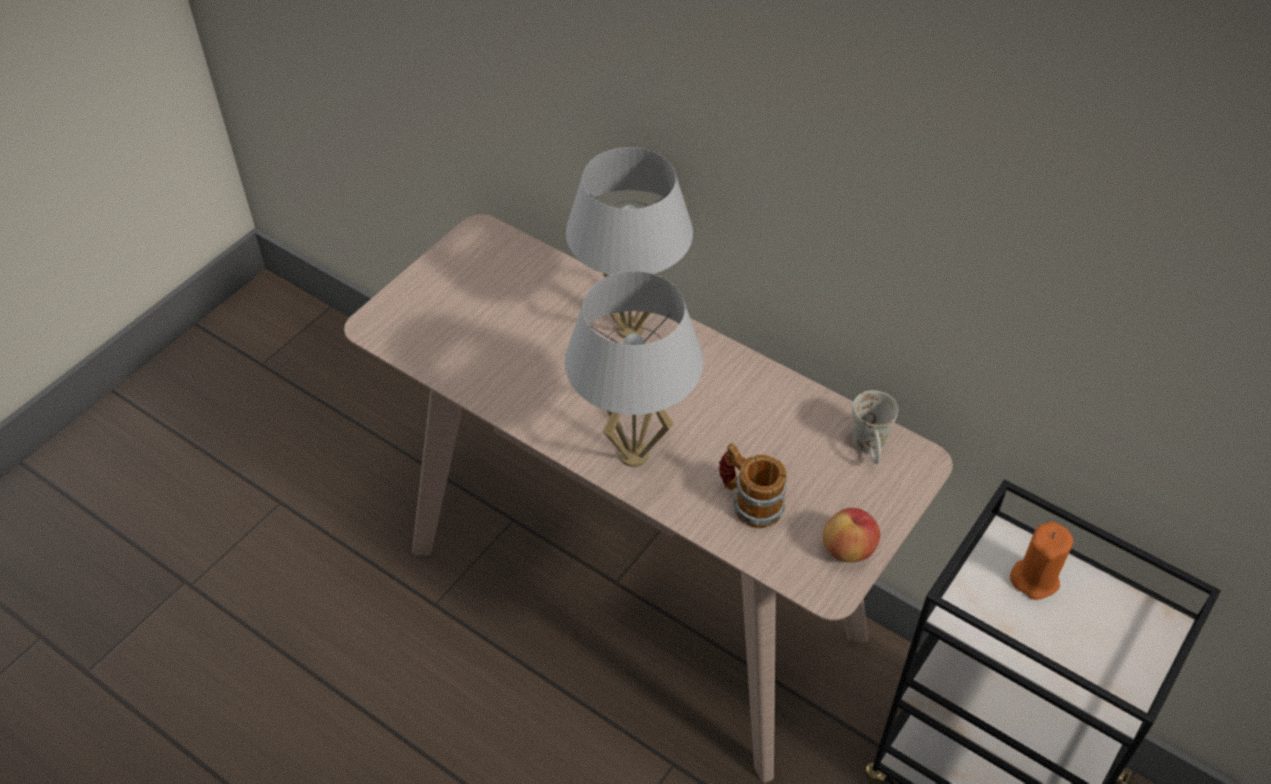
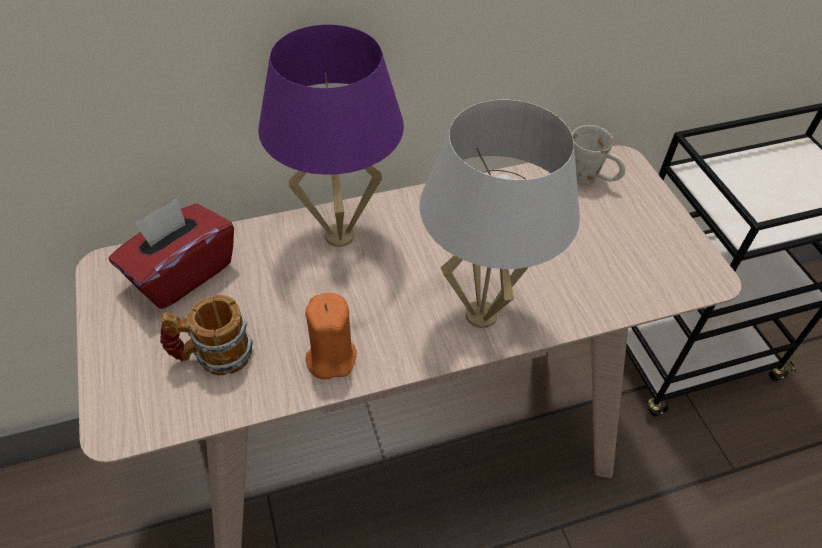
camera: 55 degrees left, 0 degrees up
white table lamp [566,147,693,338] -> purple table lamp [258,24,404,247]
mug [719,444,787,528] -> mug moved to [160,295,253,375]
apple [823,508,880,562] -> none
orange candle [1010,521,1073,600] -> orange candle moved to [305,293,357,380]
none -> red tissue box [109,199,234,309]

